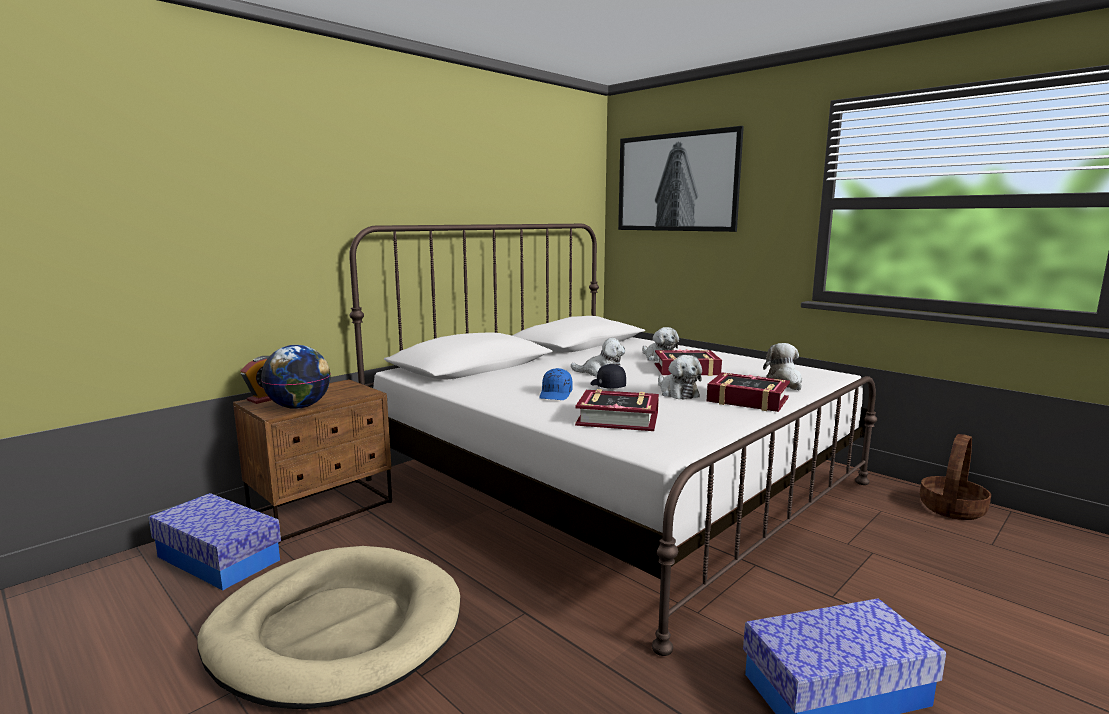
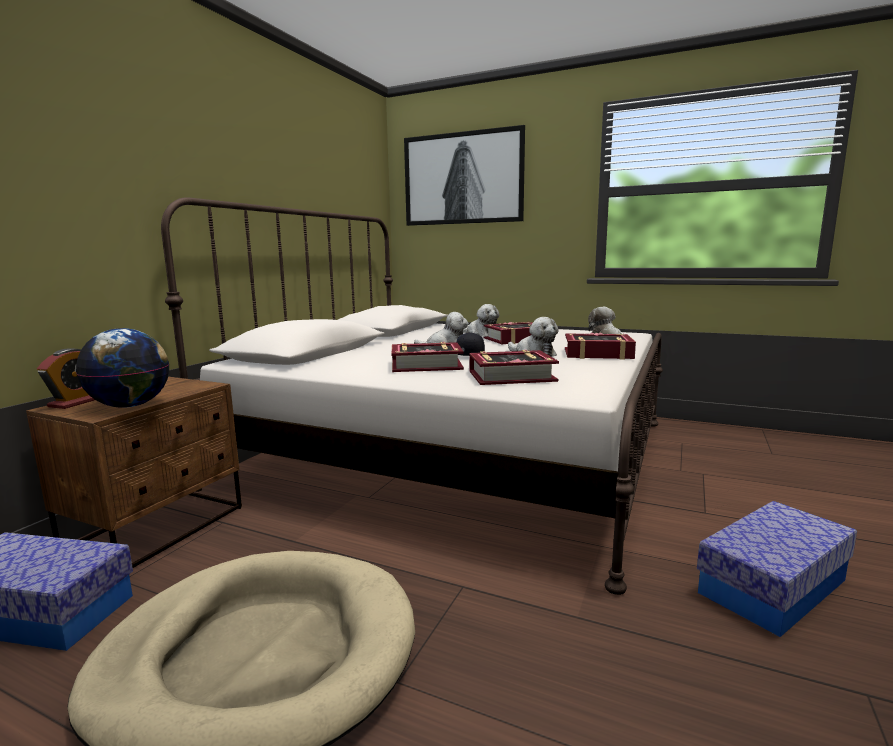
camera: 20 degrees left, 0 degrees up
blue cap [539,368,573,400] -> book [392,342,464,372]
basket [920,434,991,520] -> none

